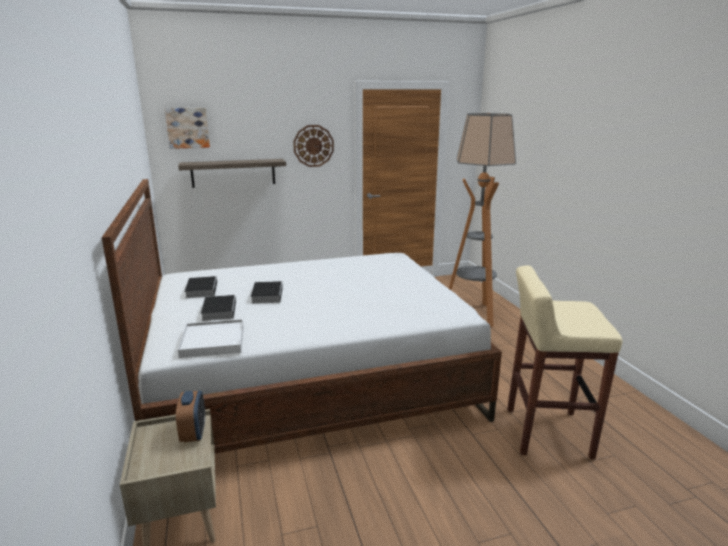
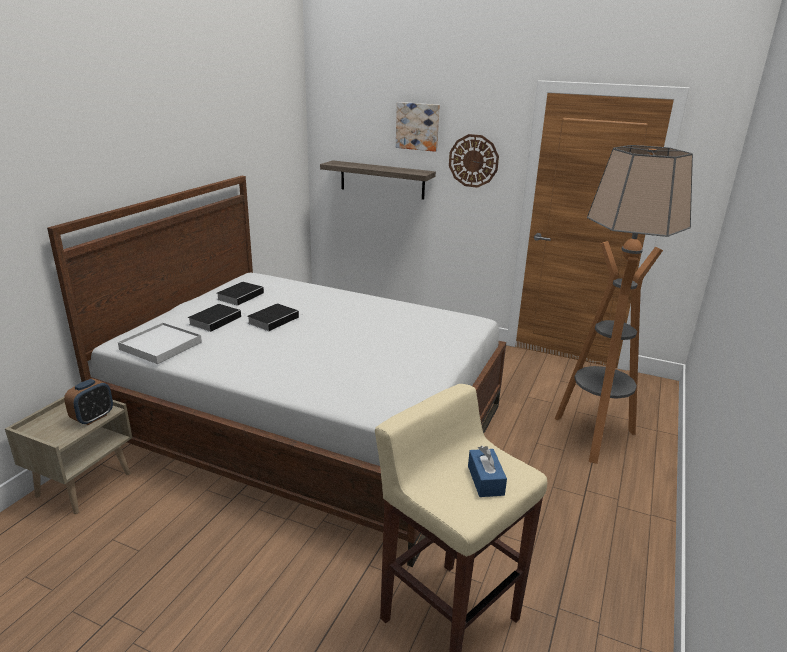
camera: 40 degrees right, 5 degrees up
picture [165,108,210,149] -> picture moved to [396,102,440,152]
none -> blue tissue box [468,446,507,497]

